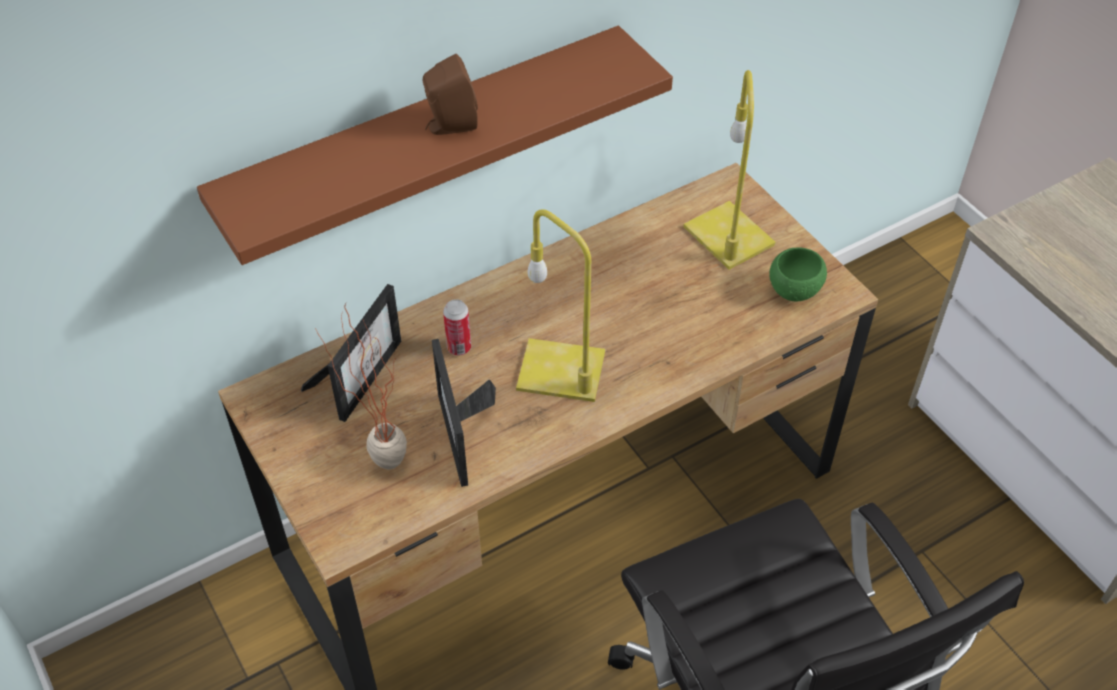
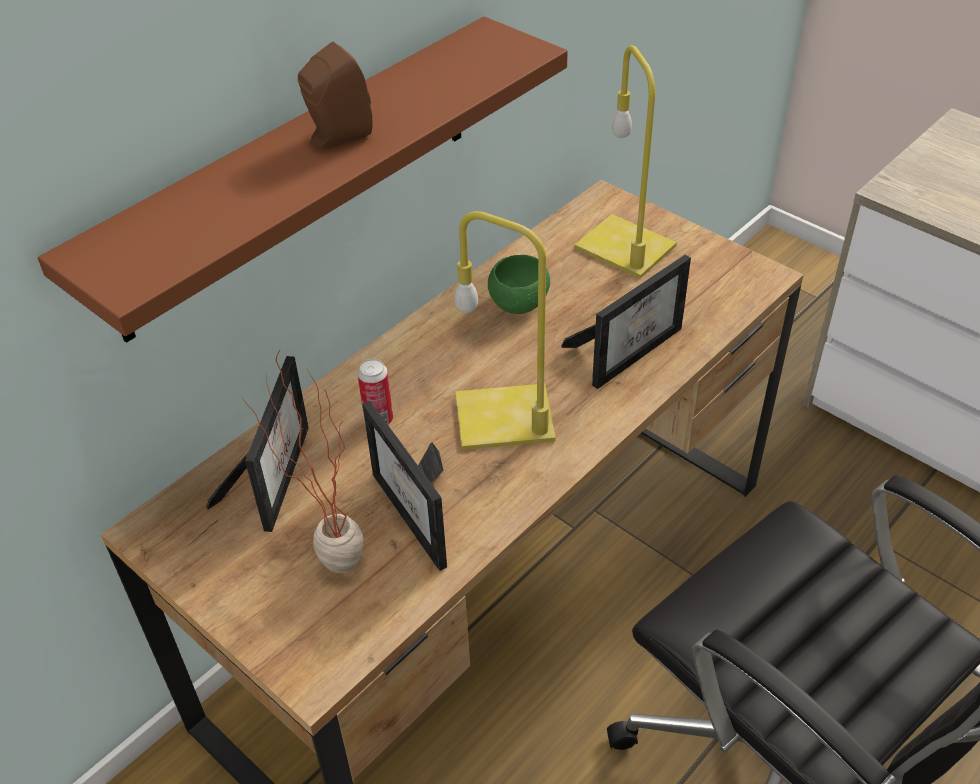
camera: 15 degrees left, 5 degrees down
green bowl [769,248,827,301] -> green bowl moved to [488,255,550,314]
none -> picture frame [561,255,691,389]

